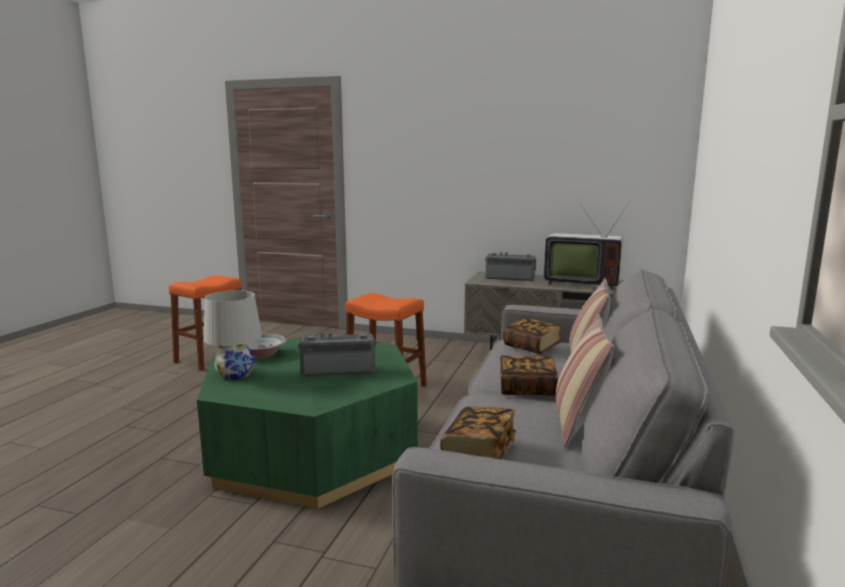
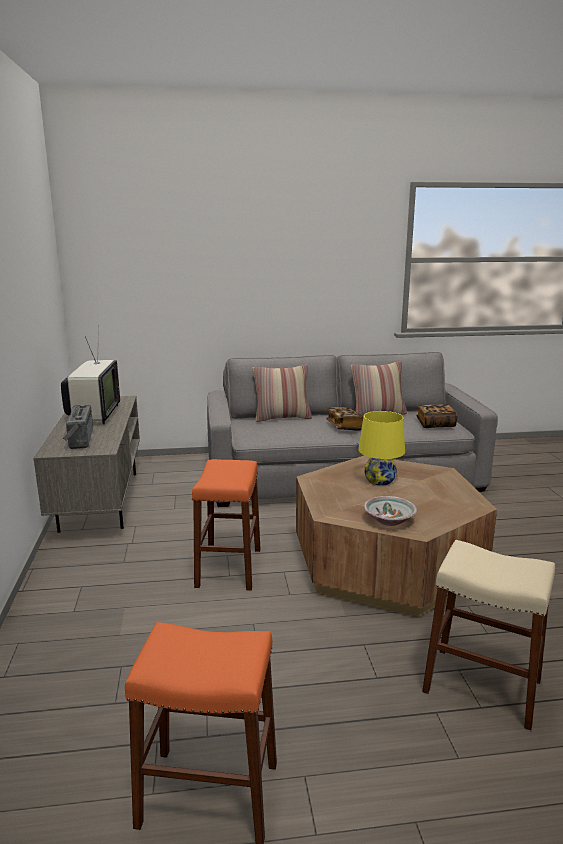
camera: 115 degrees left, 5 degrees up
green coffee table [197,336,418,509] -> brown coffee table [296,455,497,617]
white table lamp [203,290,262,380] -> none
radio [298,332,376,376] -> yellow table lamp [358,411,405,486]
book [503,318,562,354] -> none
none -> beige stool [422,540,555,730]

